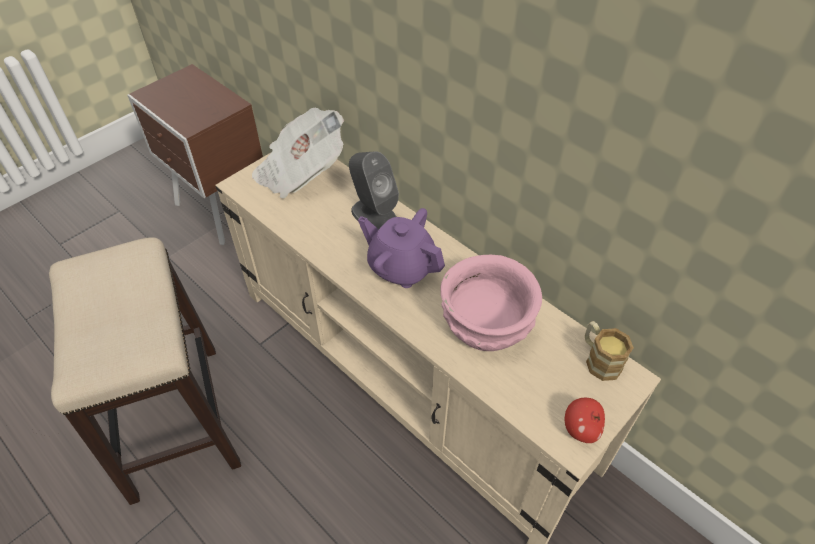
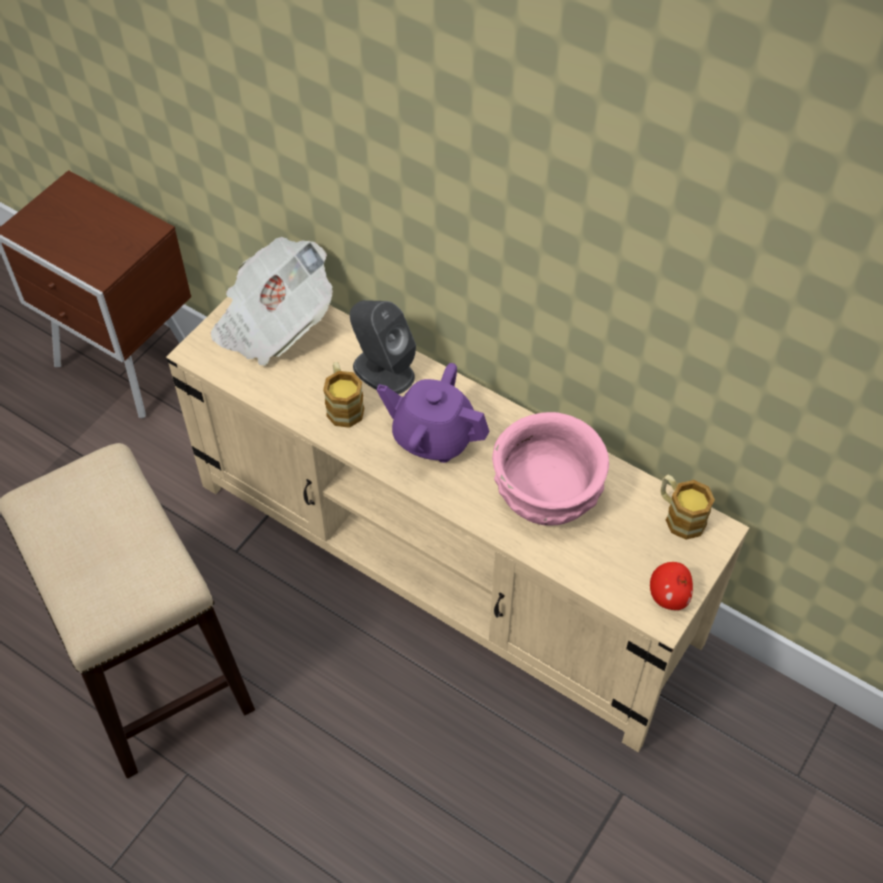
camera: 10 degrees left, 5 degrees up
none -> mug [323,362,364,428]

